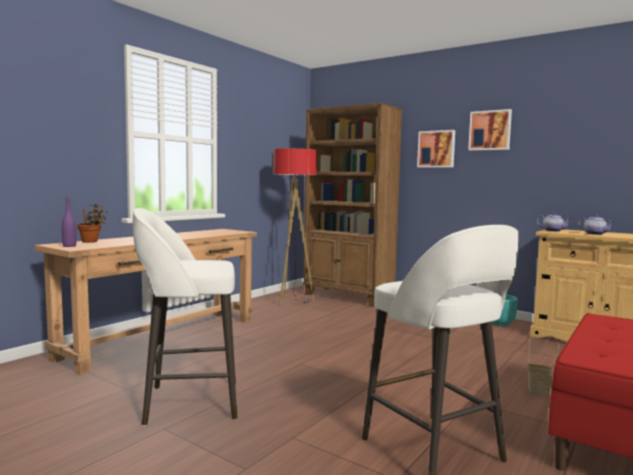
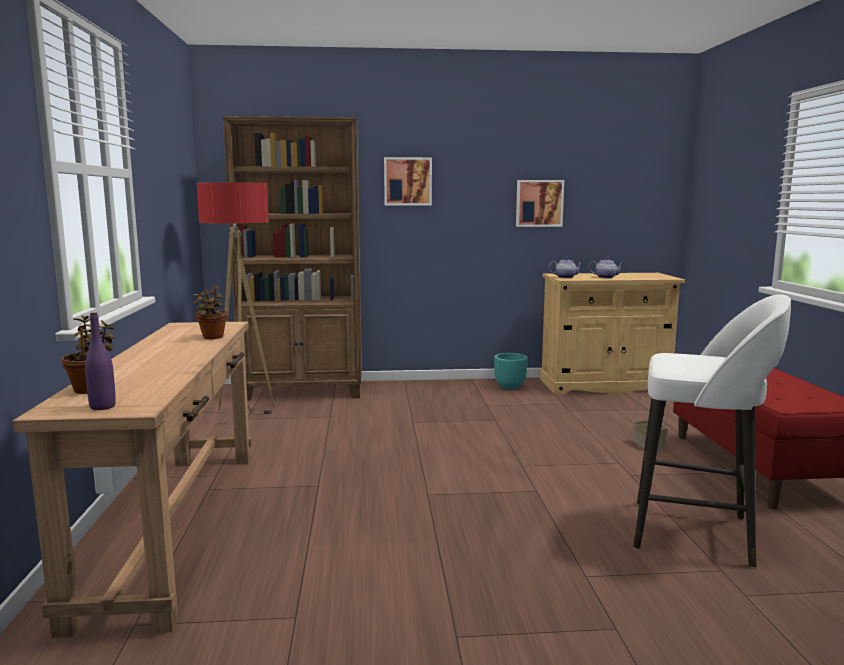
camera: 40 degrees left, 5 degrees up
white stool [133,208,238,426] -> none
picture [468,109,512,151] -> picture moved to [516,180,564,227]
none -> potted plant [193,286,228,339]

